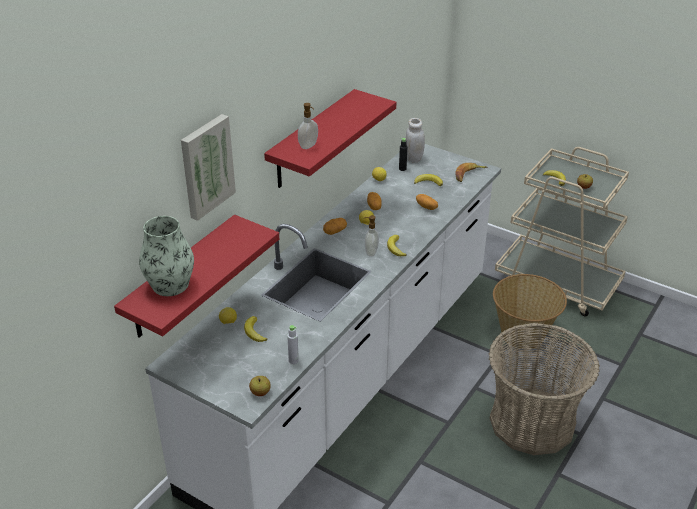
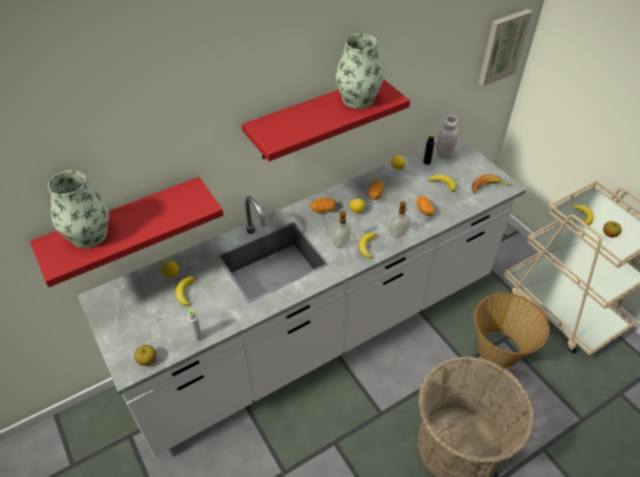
camera: 25 degrees right, 10 degrees up
picture [181,114,236,221] -> picture moved to [478,9,532,86]
soap dispenser [298,103,318,149] -> soap dispenser moved to [389,201,411,238]
none -> vase [336,34,383,109]

